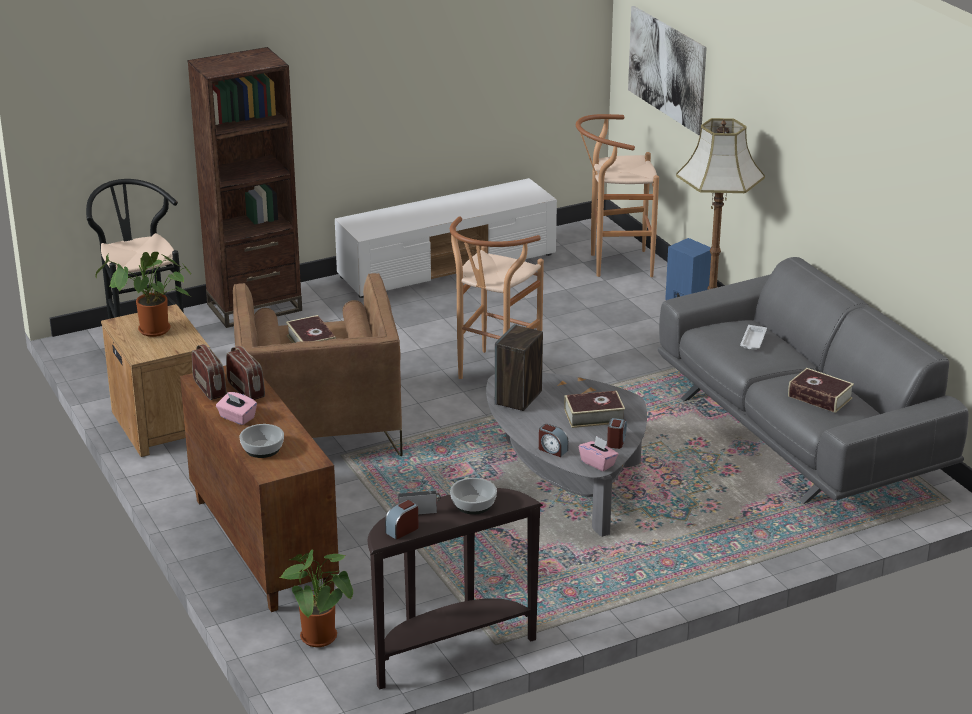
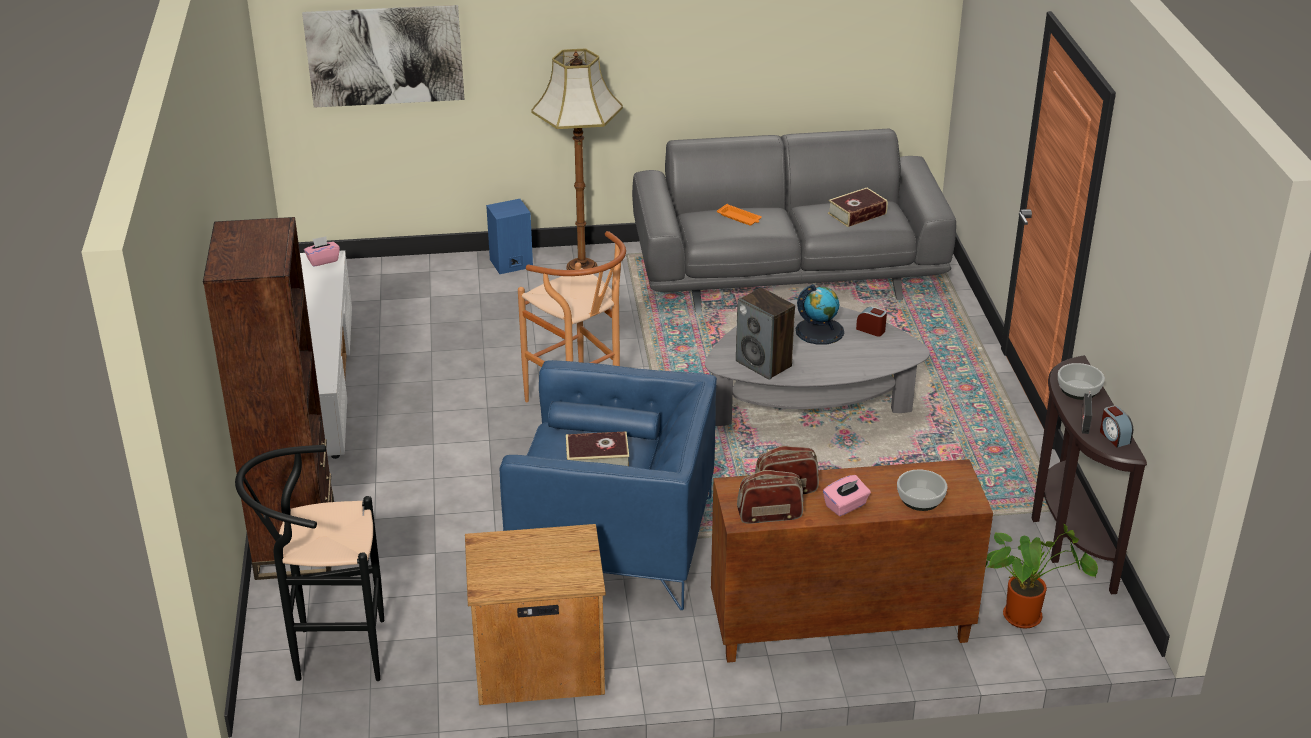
camera: 70 degrees left, 5 degrees up
potted plant [95,252,191,337] -> none
brown armchair [233,273,402,456] -> blue armchair [500,360,717,610]
alarm clock [539,424,568,457] -> none
book [564,391,625,428] -> globe [796,284,844,345]
brown stool [576,114,659,277] -> none
pink tissue box [579,436,619,471] -> pink tissue box moved to [304,236,340,267]
white tray [740,325,767,350] -> orange tray [717,204,762,225]

